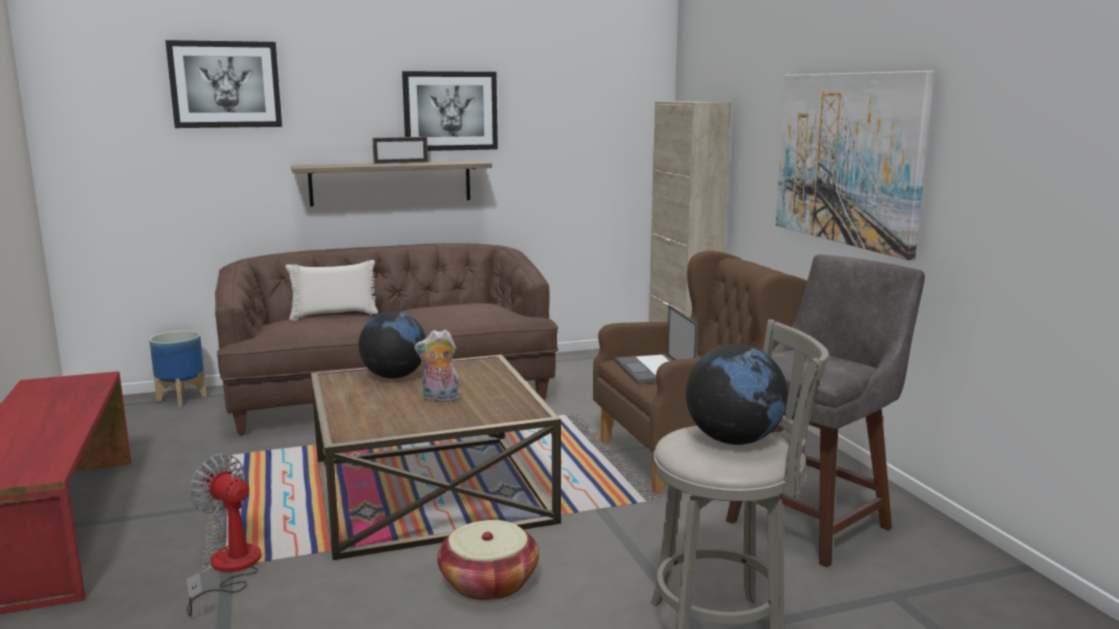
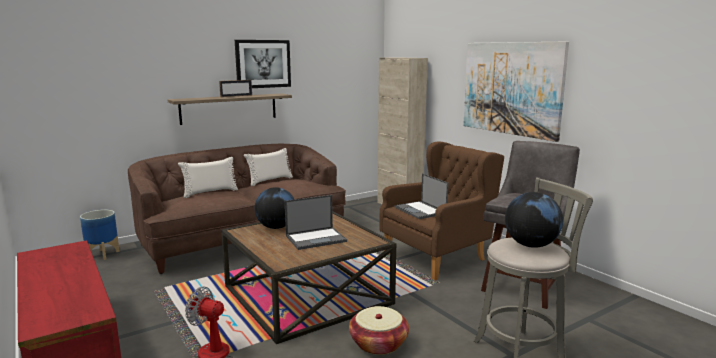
camera: 15 degrees left, 0 degrees up
picture [165,40,282,128] -> none
plush toy [414,330,460,402] -> laptop [285,195,347,250]
none -> white pillow [244,148,293,186]

